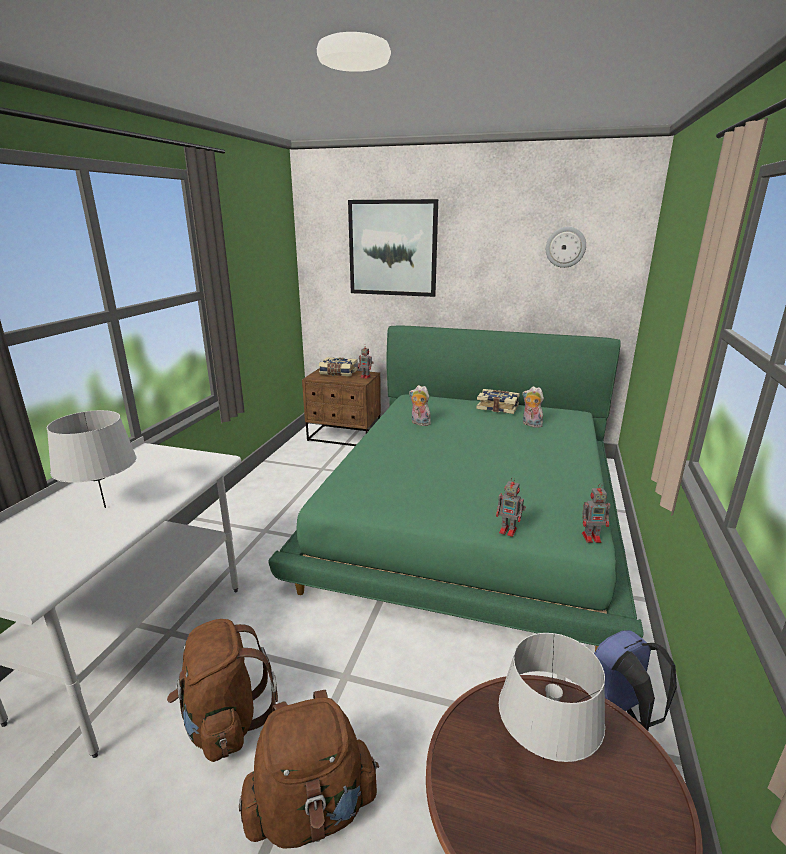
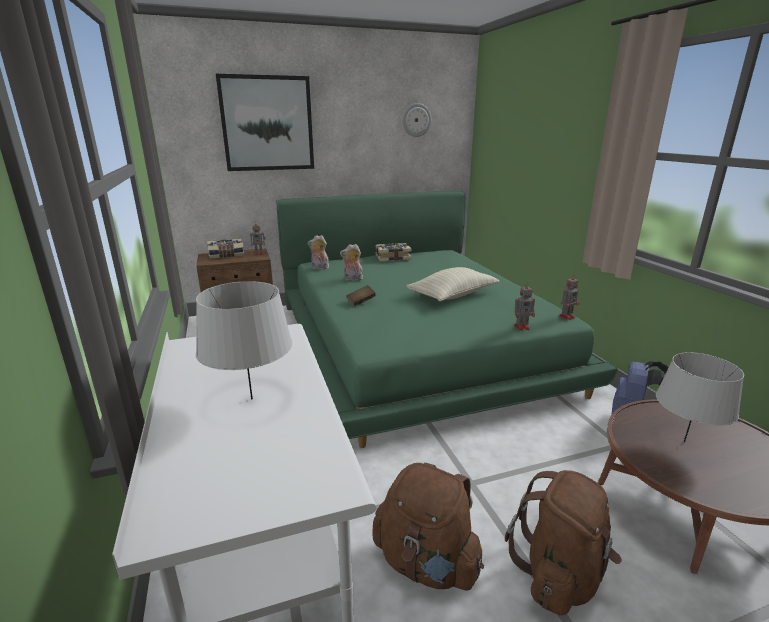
camera: 35 degrees left, 0 degrees up
plush toy [522,386,544,428] -> plush toy moved to [307,235,329,270]
none -> brown book [346,285,376,306]
none -> beige pillow [407,267,499,301]

